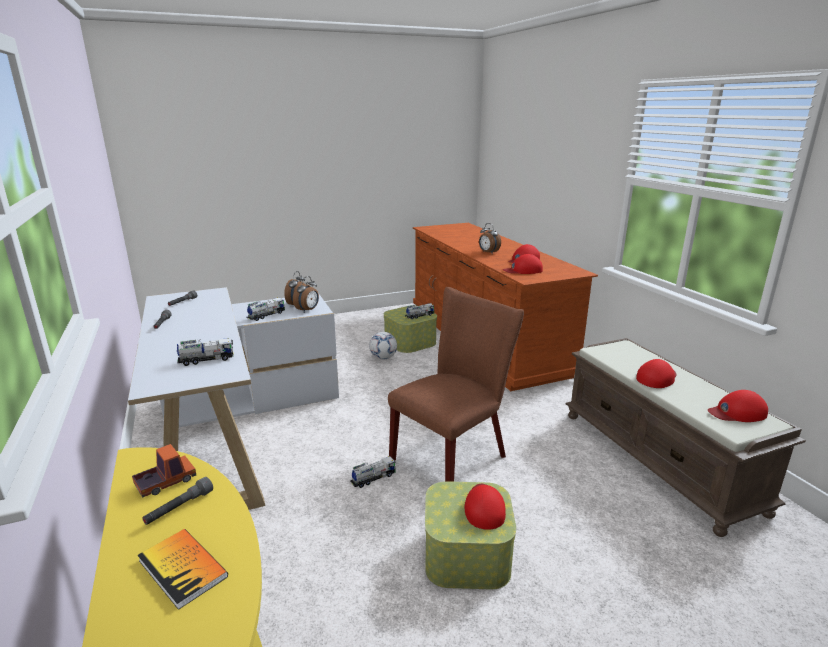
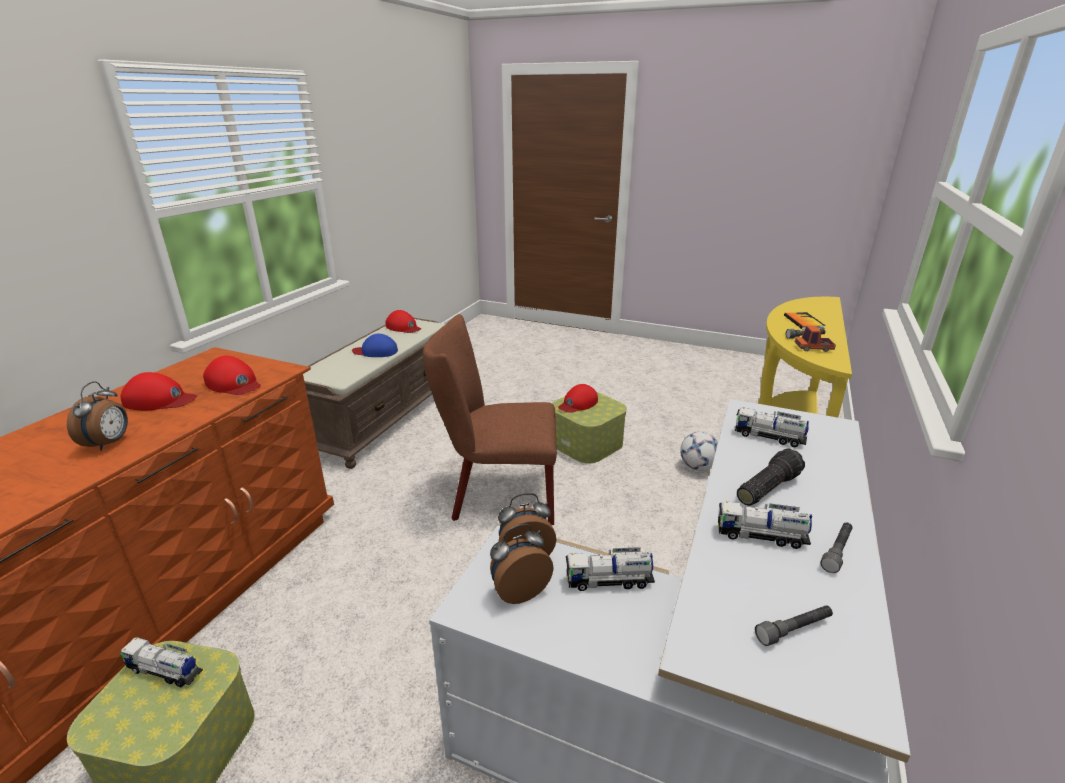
camera: 135 degrees left, 5 degrees up
toy truck [350,456,395,488] -> toy truck moved to [718,501,812,549]
football [369,332,397,359] -> football moved to [680,432,718,471]
red cap [636,359,677,388] -> blue cap [352,334,398,357]
none -> flashlight [737,448,805,506]

